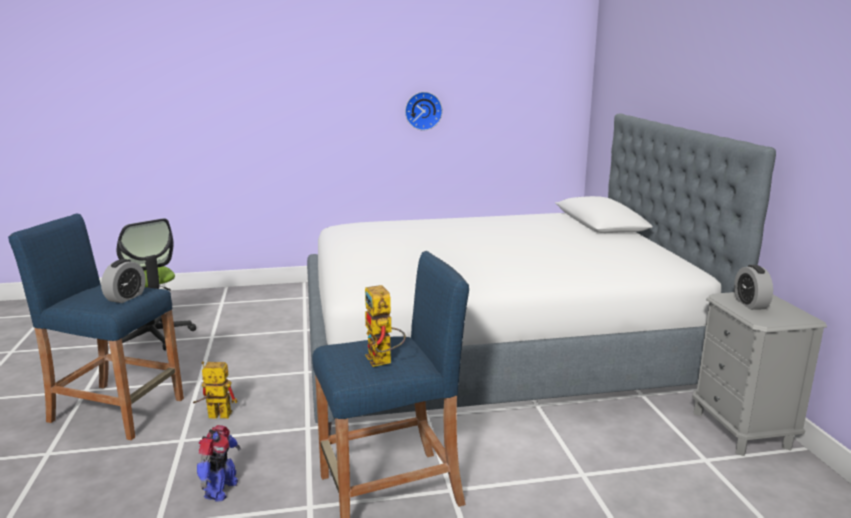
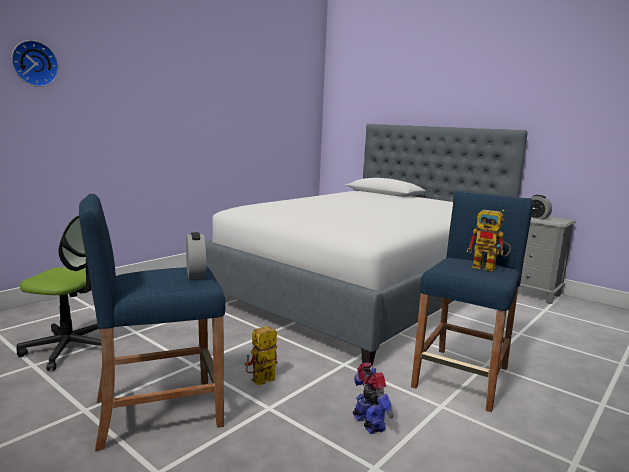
camera: 40 degrees left, 5 degrees down
wall clock [405,92,442,130] -> wall clock moved to [11,40,59,87]

